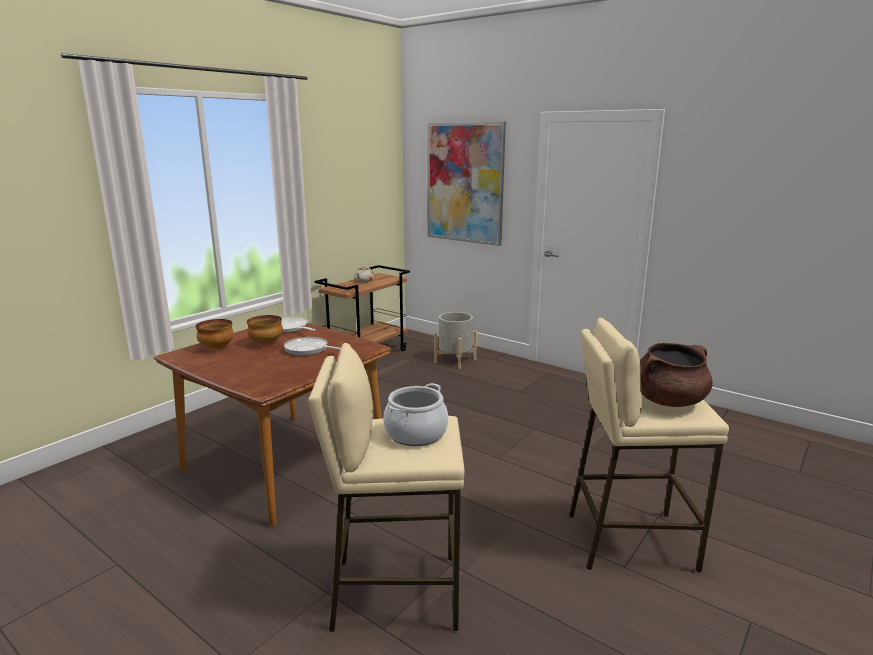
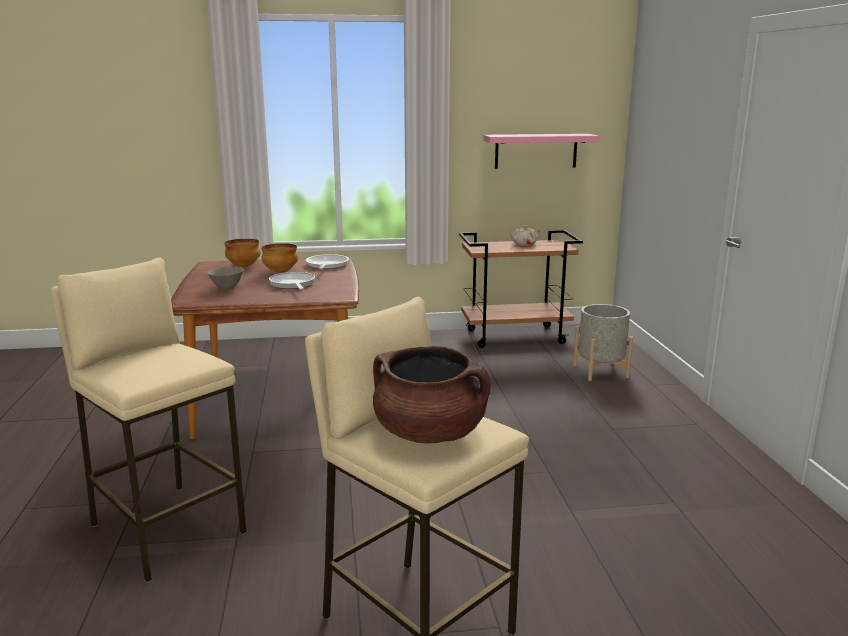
camera: 45 degrees right, 0 degrees up
cooking pot [383,383,448,446] -> none
picture [427,121,506,246] -> none
none -> grey bowl [208,267,244,289]
none -> pink shelf [483,134,600,169]

